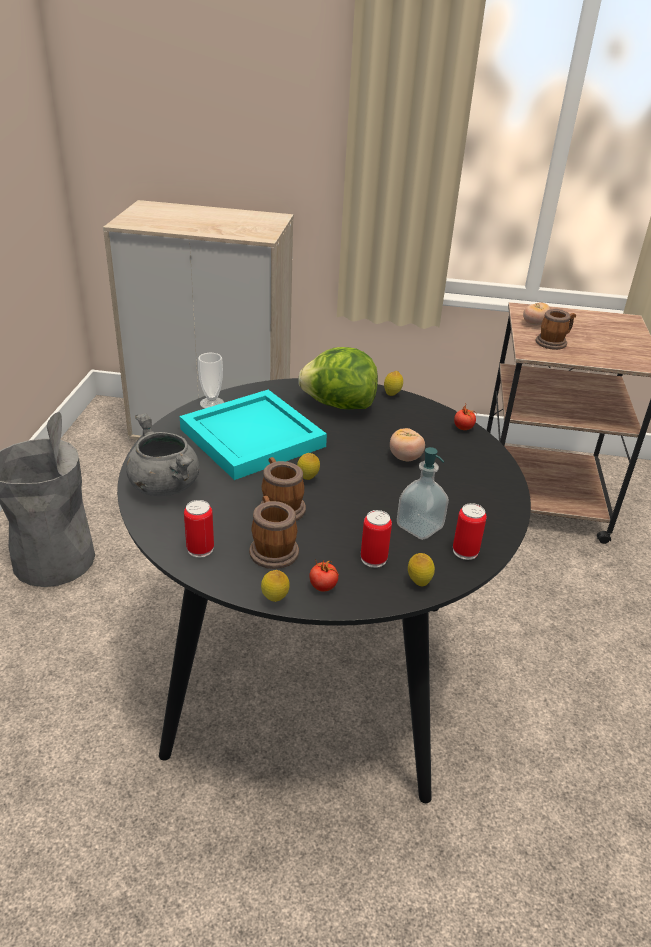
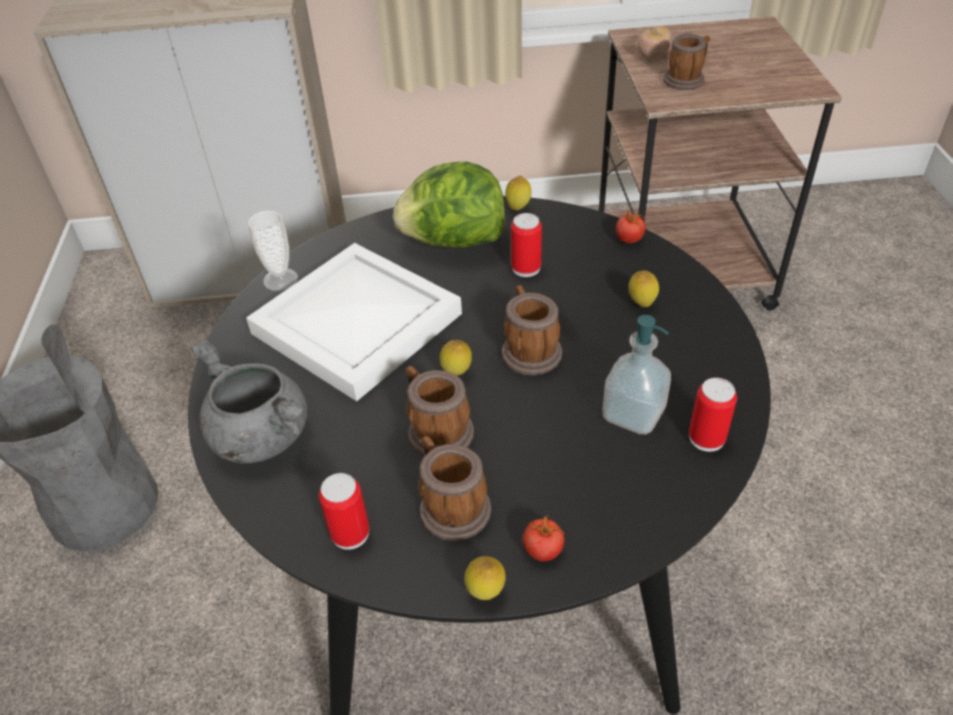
camera: 10 degrees left, 10 degrees up
turquoise tray [180,390,327,480] -> white tray [246,243,462,401]
can [361,510,392,568] -> can moved to [511,213,542,277]
tomato [390,428,425,461] -> none
lemon [408,553,435,586] -> lemon moved to [629,271,659,307]
none -> mug [502,285,562,375]

